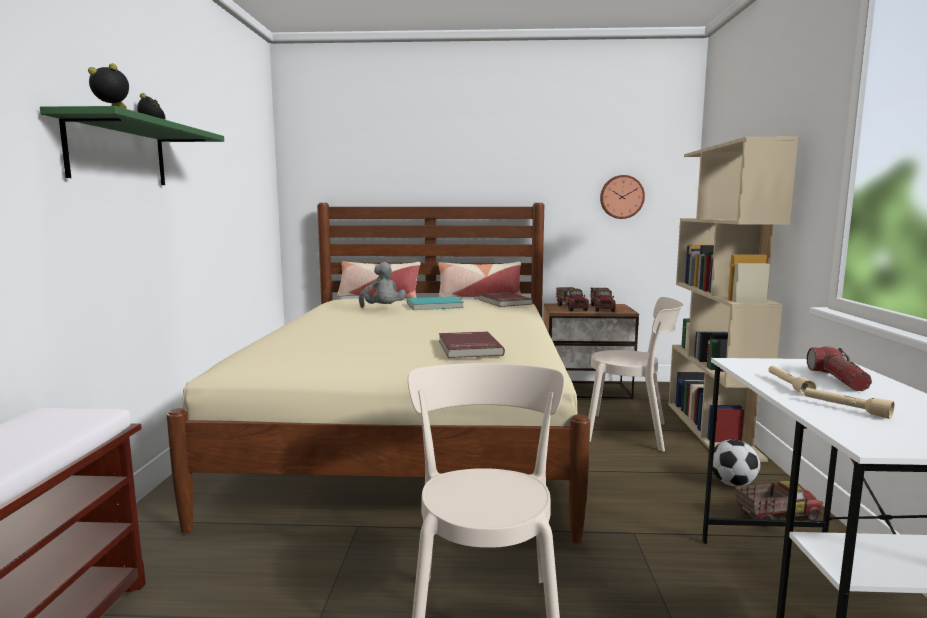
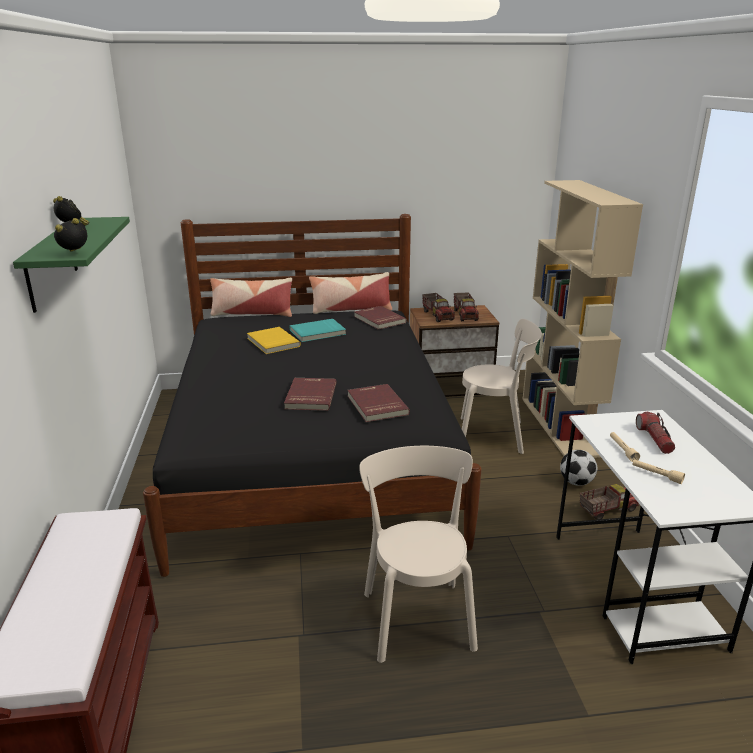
camera: 10 degrees left, 15 degrees up
beige bed [167,203,590,543] -> black bed [143,214,481,577]
grey plush toy [359,262,406,308] -> yellow book [247,327,301,354]
wall clock [600,175,645,219] -> none
none -> red book [284,378,337,411]

